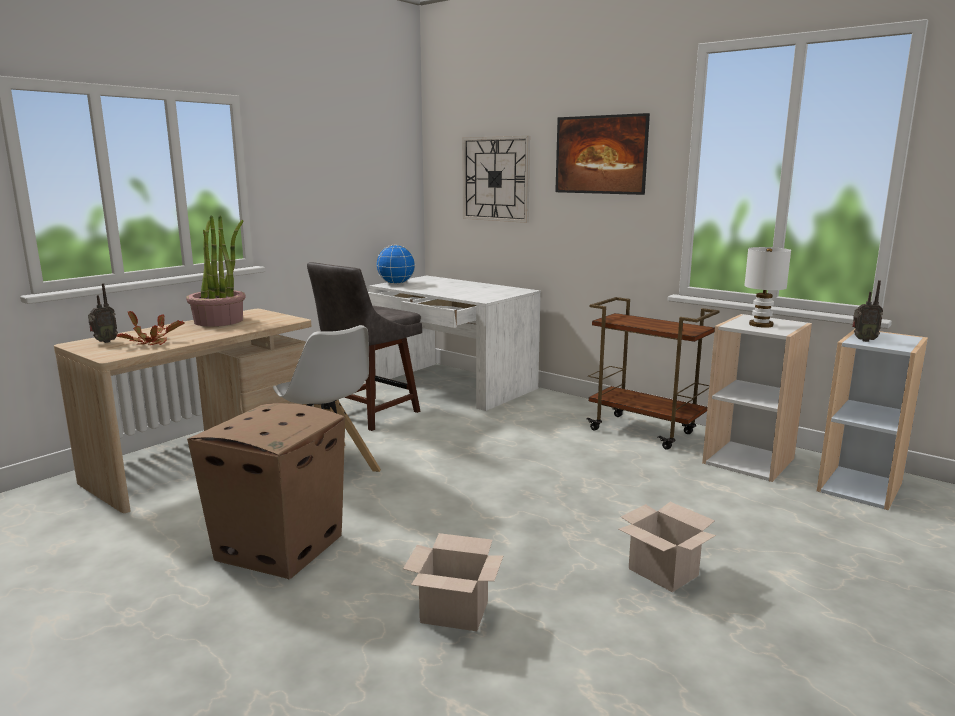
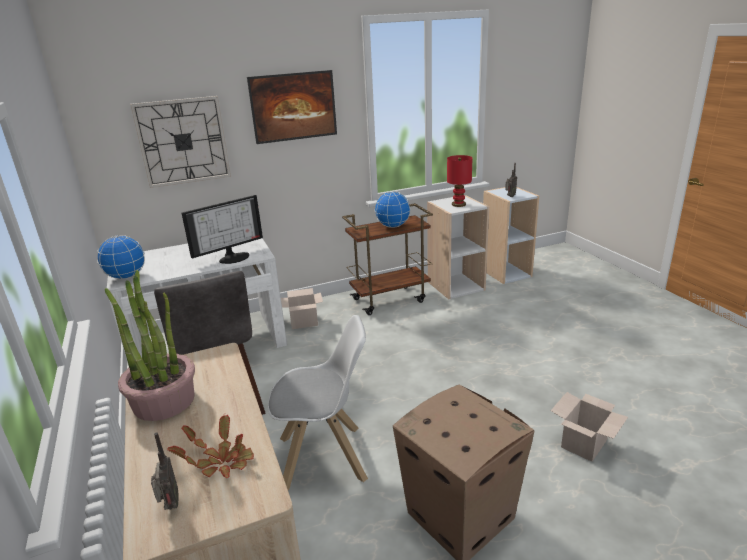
camera: 60 degrees left, 10 degrees up
cardboard box [618,502,716,592] -> cardboard box moved to [281,288,323,329]
white table lamp [744,247,791,328] -> red table lamp [447,155,473,207]
none -> monitor [182,195,263,264]
none -> globe [374,191,411,228]

